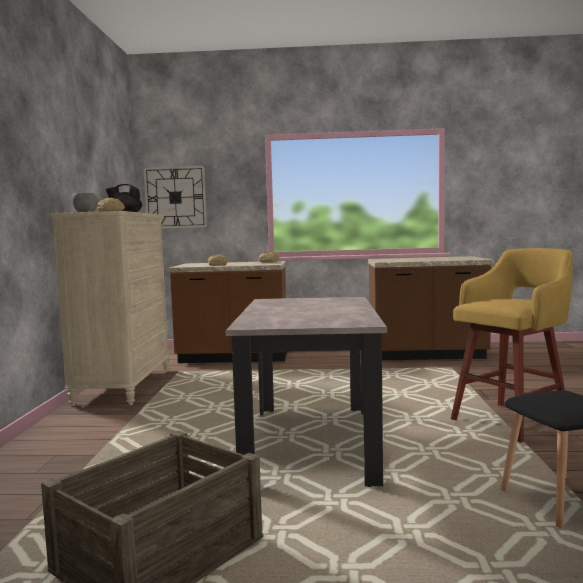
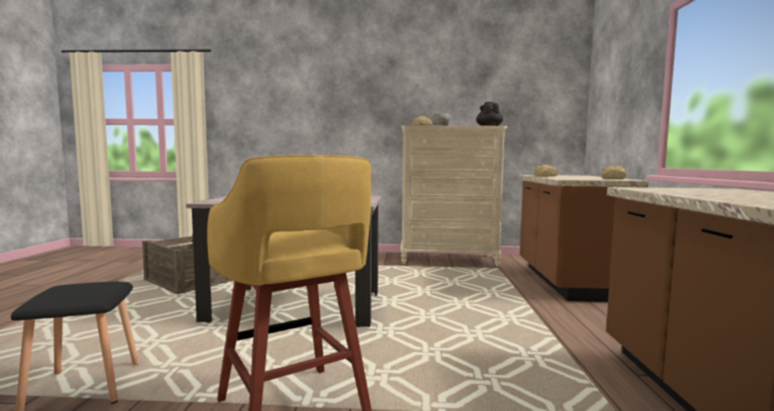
camera: 90 degrees right, 0 degrees up
wall clock [143,166,207,229] -> none

